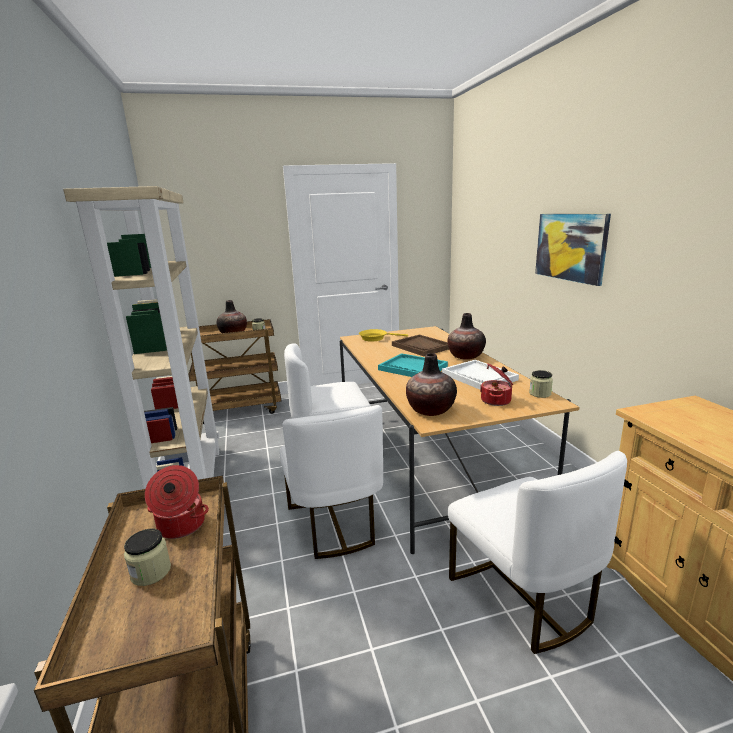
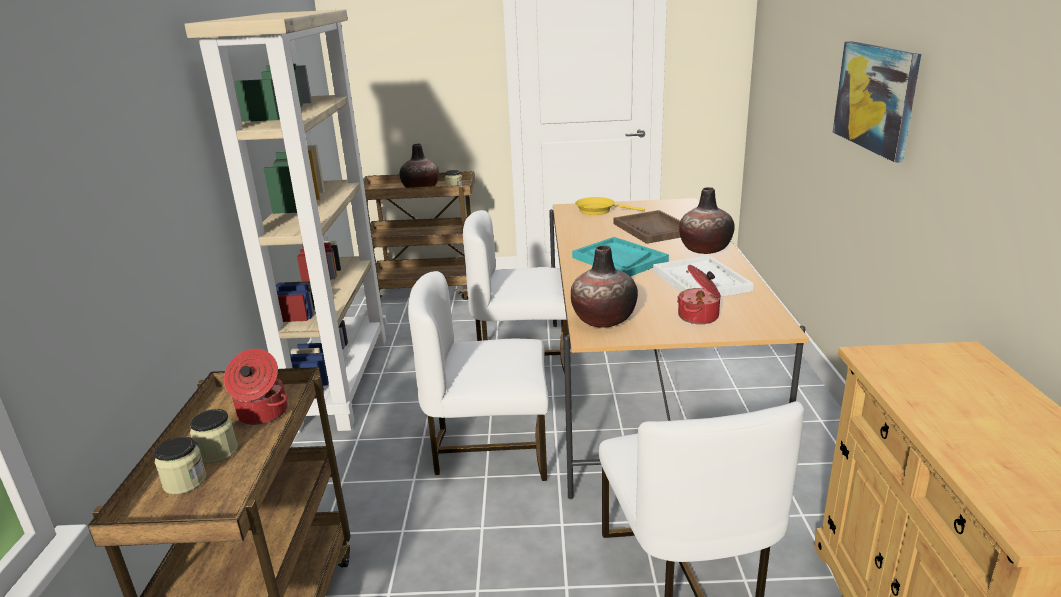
camera: 15 degrees right, 5 degrees up
white chair [280,405,383,559] -> white chair turned 90 degrees clockwise [408,271,549,481]
jar [529,370,553,398] -> jar moved to [154,436,206,494]

